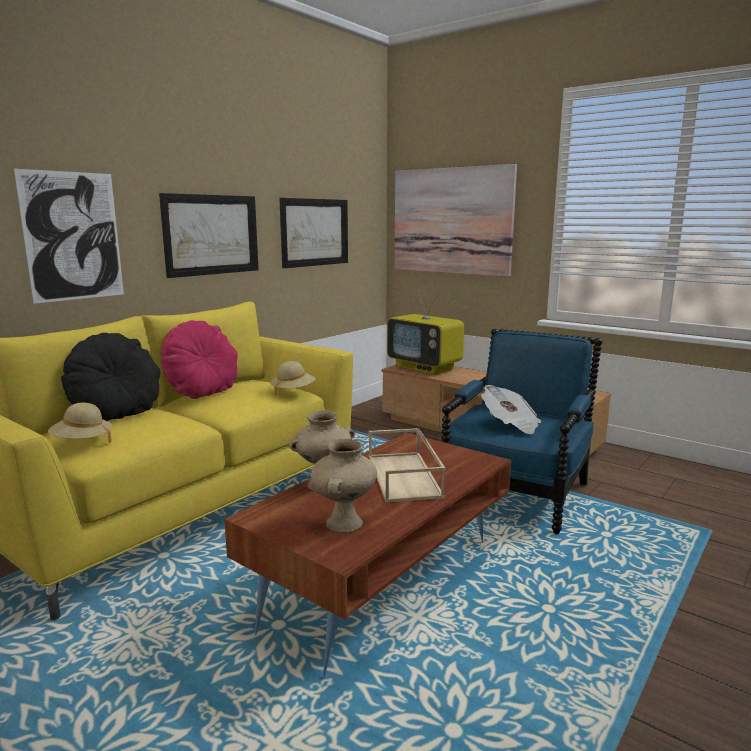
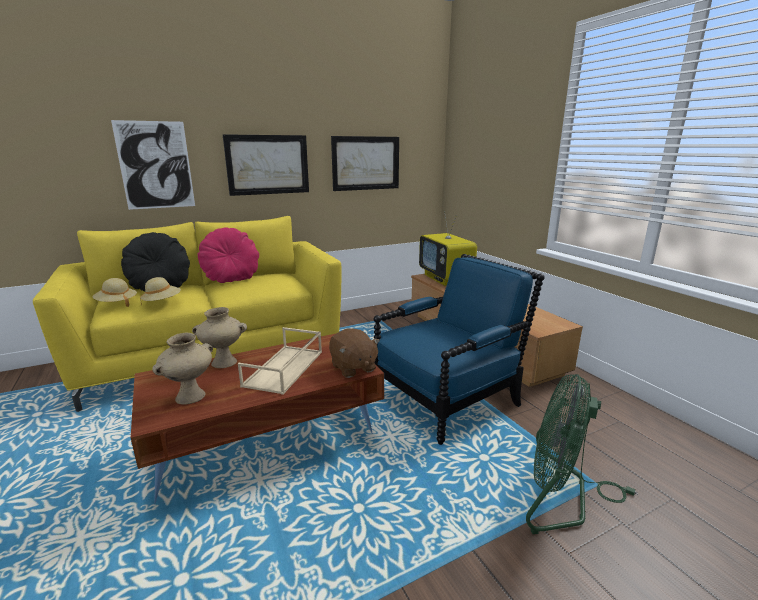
camera: 25 degrees right, 5 degrees up
beige hat [270,361,316,396] -> beige hat moved to [140,277,181,305]
picture [394,164,517,277] -> none
newspaper [481,385,541,435] -> none
none -> brown plush toy [329,328,380,378]
none -> green fan [526,374,638,535]

